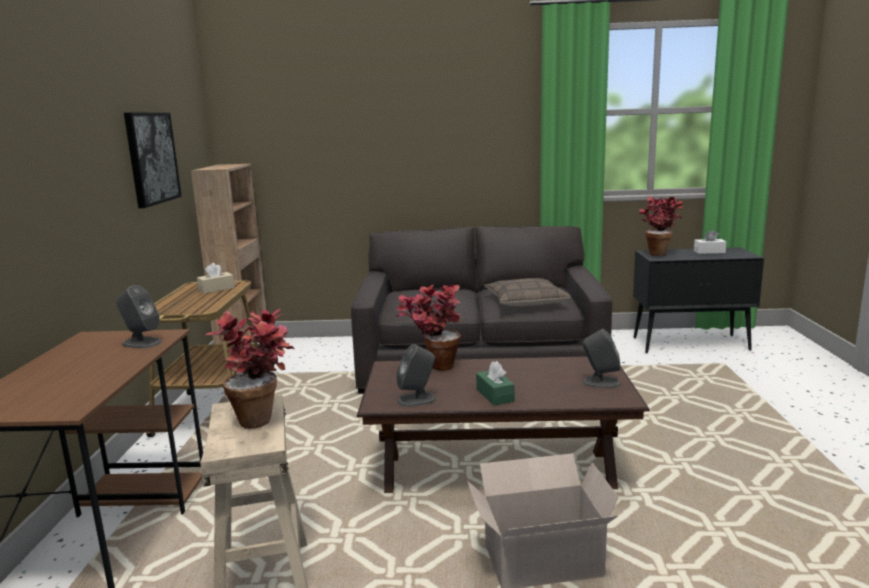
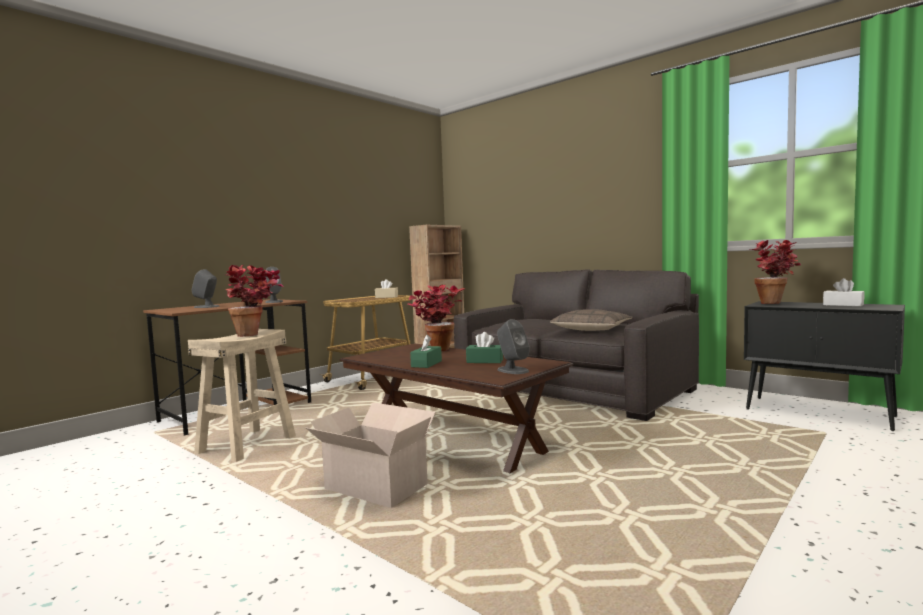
camera: 40 degrees right, 10 degrees down
picture [124,113,182,208] -> none
grey speaker [397,344,436,407] -> grey speaker moved to [192,269,220,308]
none -> green tissue box [466,332,503,363]

